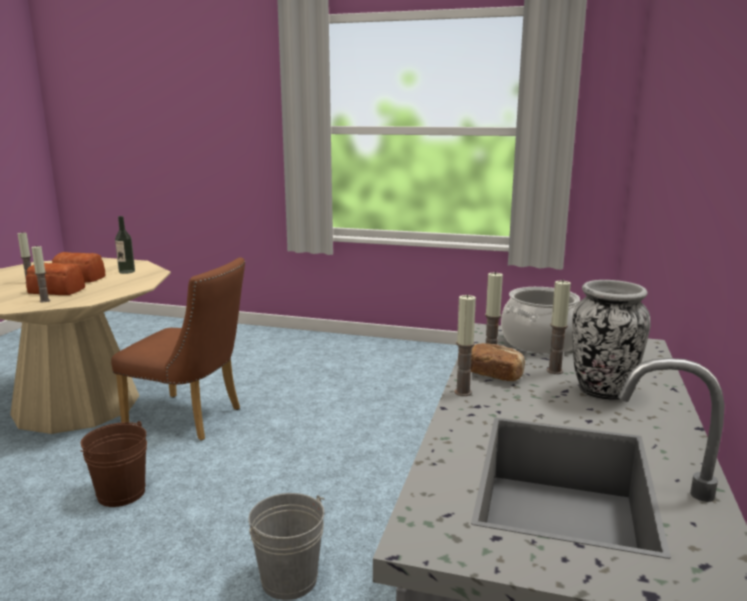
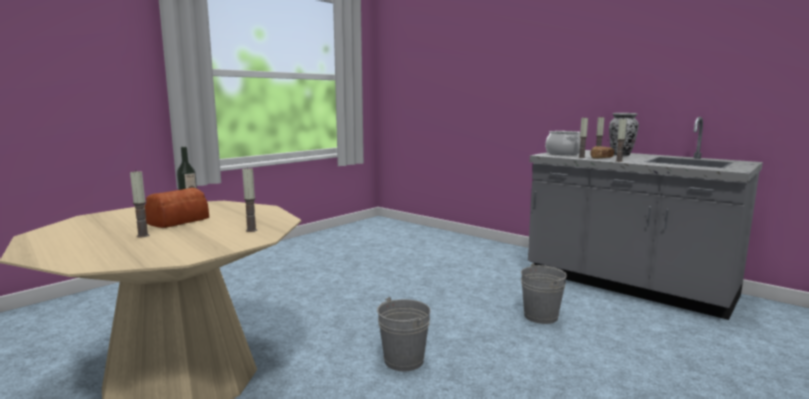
camera: 65 degrees left, 5 degrees down
bread [26,263,85,295] -> none
brown bucket [81,421,147,507] -> grey bucket [377,297,431,371]
brown chair [111,257,245,441] -> none

